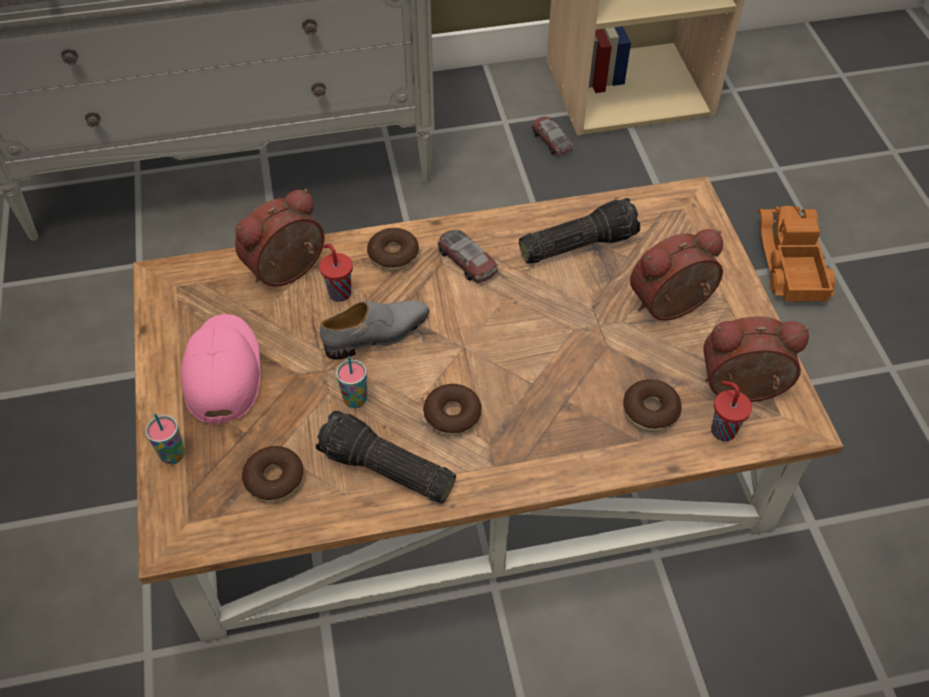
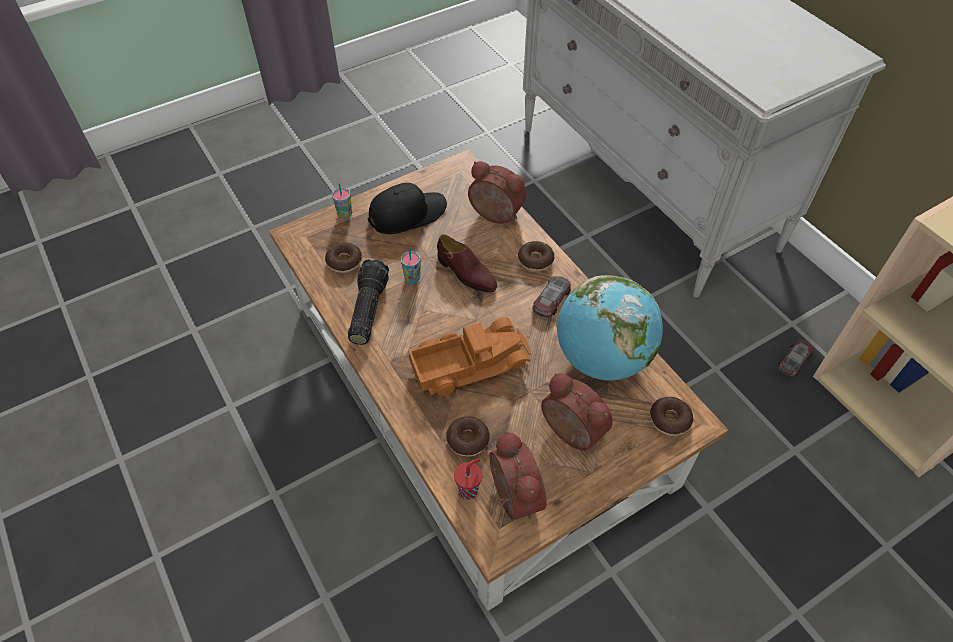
camera: 70 degrees right, 0 degrees up
pink cap [180,314,261,425] -> black cap [368,183,447,234]
red cup [319,244,353,302] -> none
grey shoe [320,300,429,359] -> brown shoe [437,234,497,293]
donut [423,384,482,436] -> donut moved to [650,397,693,436]
flashlight [519,198,640,264] -> globe [557,275,663,380]
toy truck [757,206,835,301] -> toy truck moved to [408,317,531,396]

